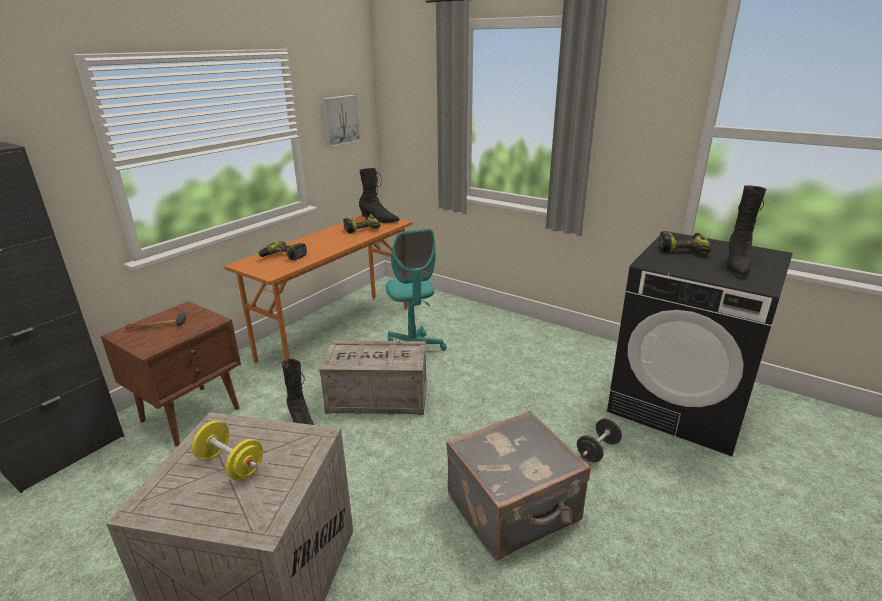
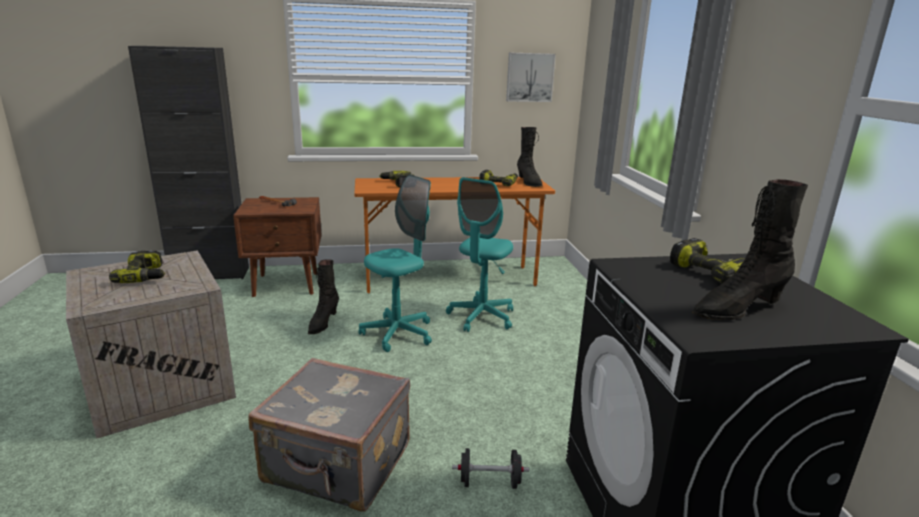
camera: 45 degrees right, 5 degrees down
yellow dumbbell [192,421,263,481] -> power drill [109,251,165,283]
crate [319,341,427,415] -> turquoise office chair [359,175,432,352]

